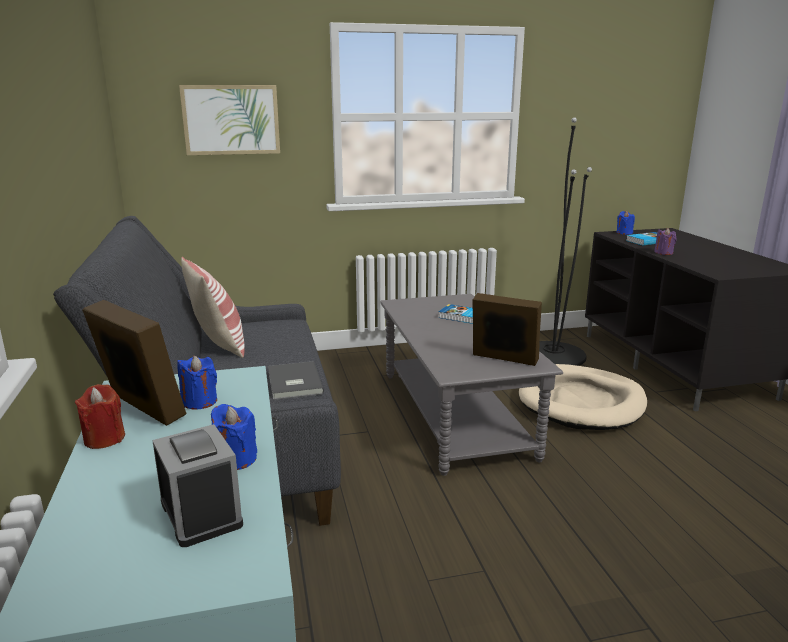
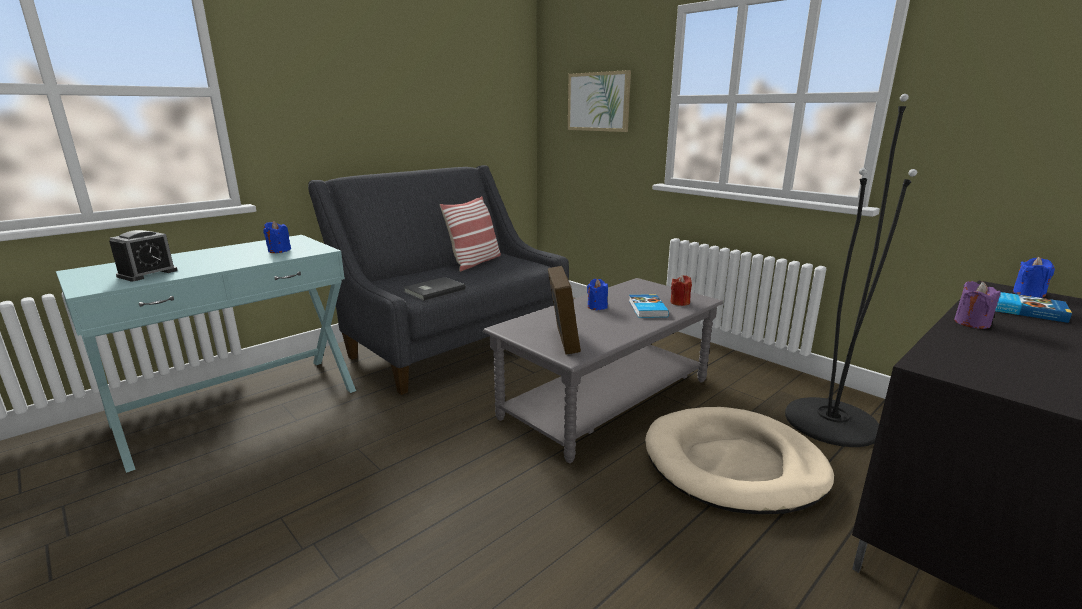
camera: 60 degrees right, 0 degrees up
red candle [75,384,125,449] -> red candle moved to [670,275,692,306]
picture frame [82,300,187,426] -> none
blue candle [211,404,257,470] -> blue candle moved to [587,279,608,310]

